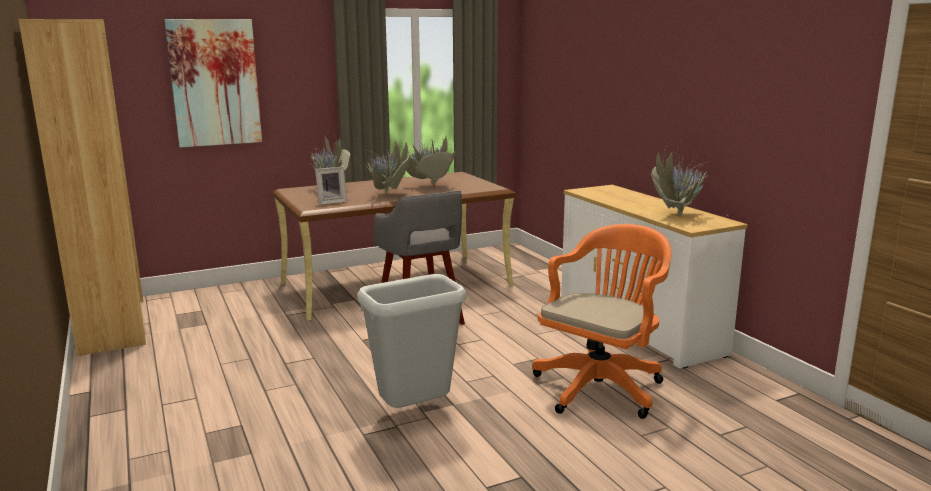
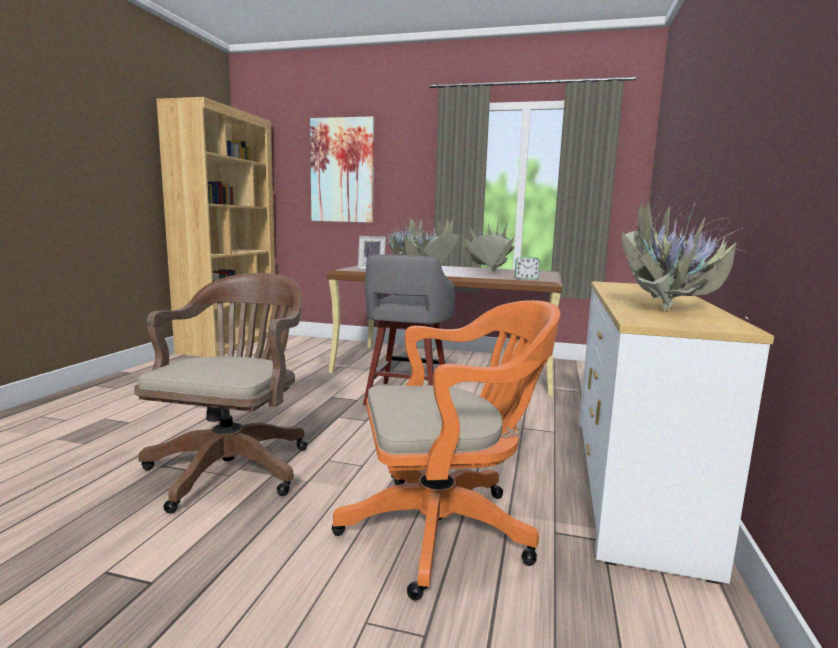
camera: 40 degrees right, 5 degrees down
grey trash can [357,274,466,408] -> brown office chair [134,273,307,513]
none -> alarm clock [515,257,540,280]

